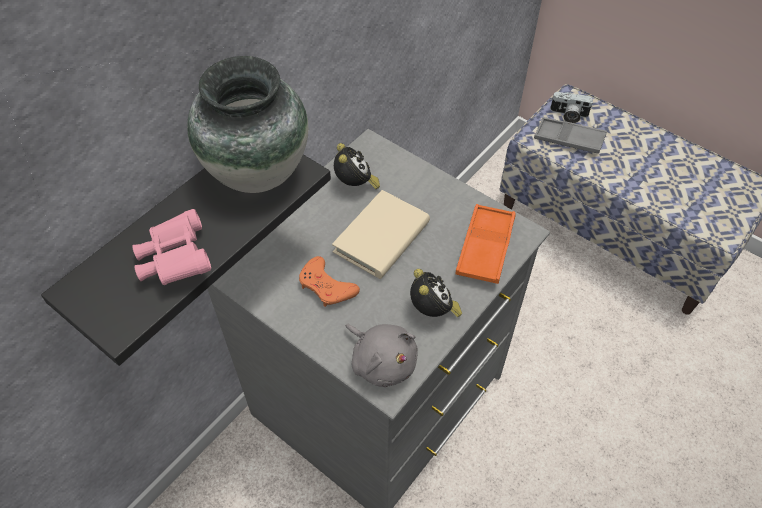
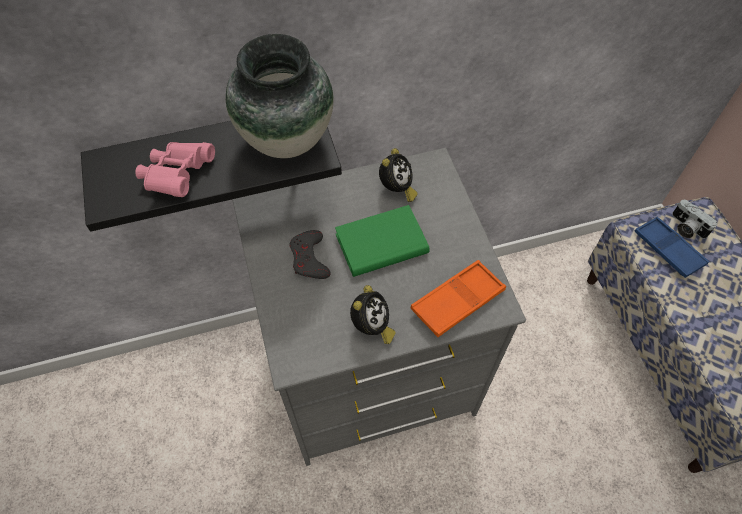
camera: 35 degrees right, 5 degrees up
orange game controller [299,256,360,307] -> grey game controller [290,230,331,279]
beige book [332,190,430,279] -> green book [335,205,430,277]
grey plush toy [345,324,418,387] -> none
grey tray [534,117,607,154] -> blue tray [635,217,709,278]

